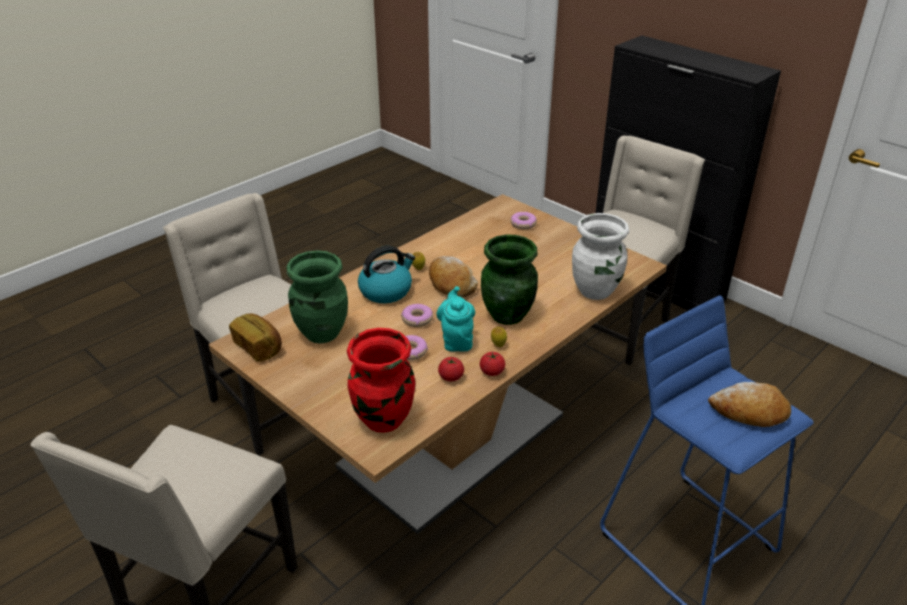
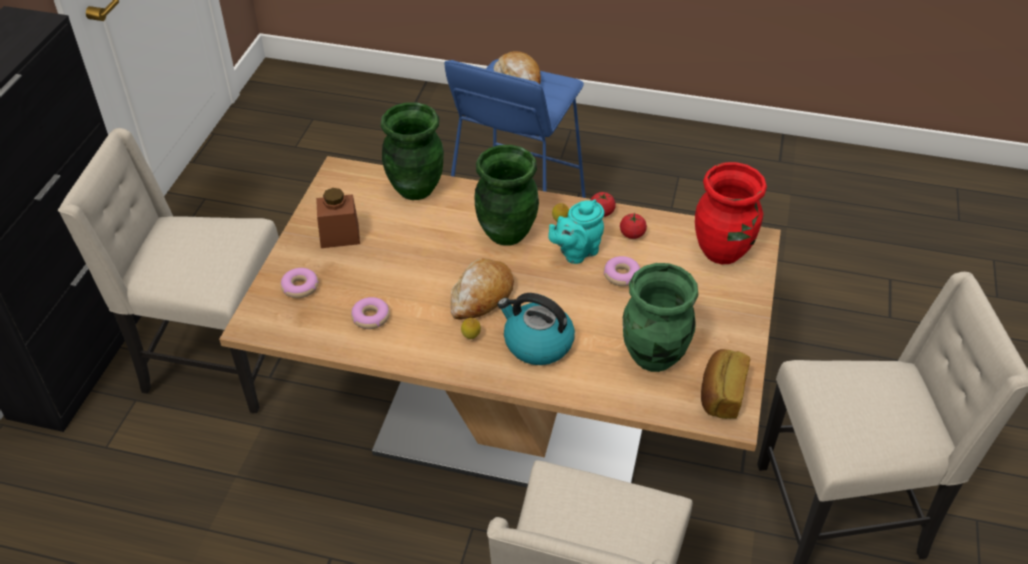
camera: 120 degrees left, 10 degrees up
donut [401,304,433,327] -> donut moved to [351,297,390,329]
white vase [572,213,629,300] -> green vase [381,102,444,200]
none -> brown jar [316,188,360,248]

